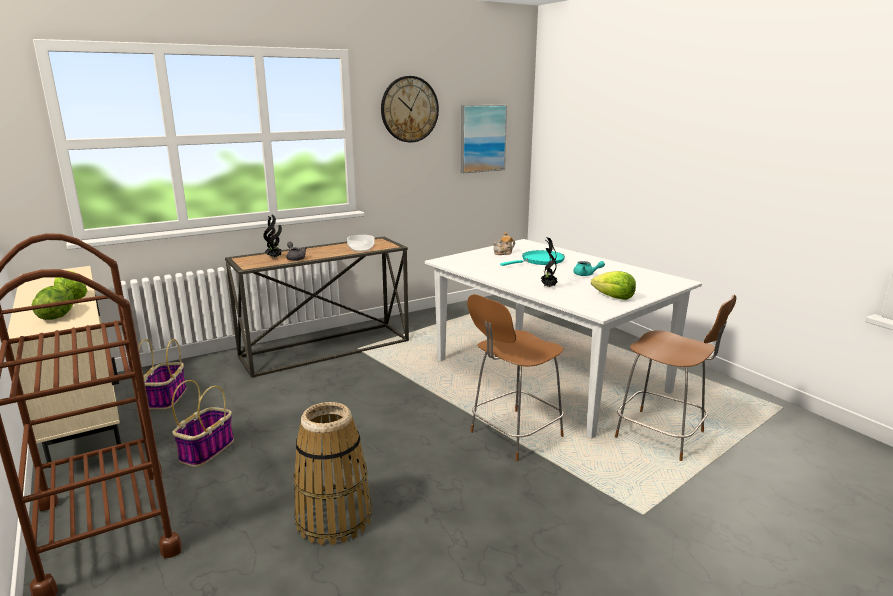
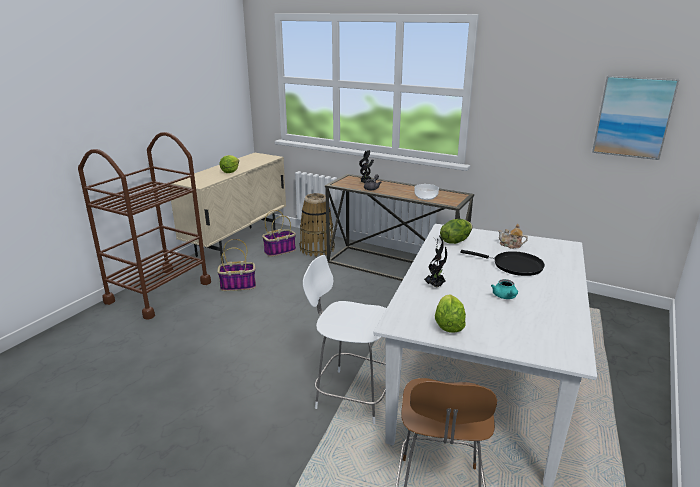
camera: 60 degrees right, 5 degrees up
lettuce [32,285,74,320] -> lettuce moved to [440,219,472,244]
basket [294,402,372,545] -> basket moved to [300,193,335,257]
wall clock [381,76,439,143] -> none
brown chair [467,294,564,461] -> white chair [303,255,387,424]
turquoise frying pan [500,250,565,266] -> black frying pan [460,250,545,276]

